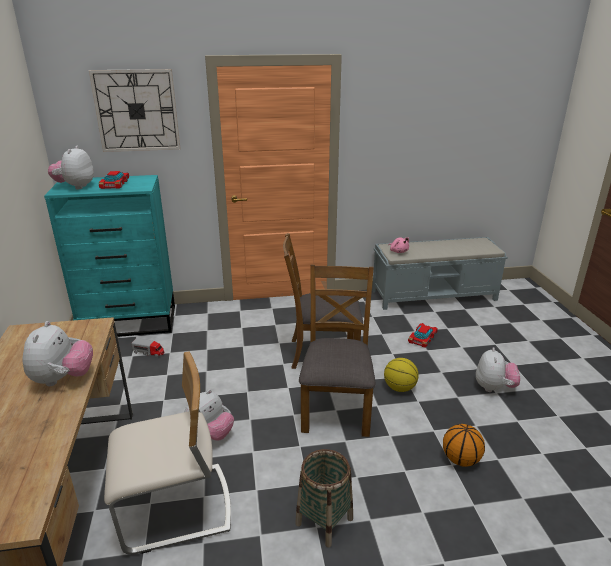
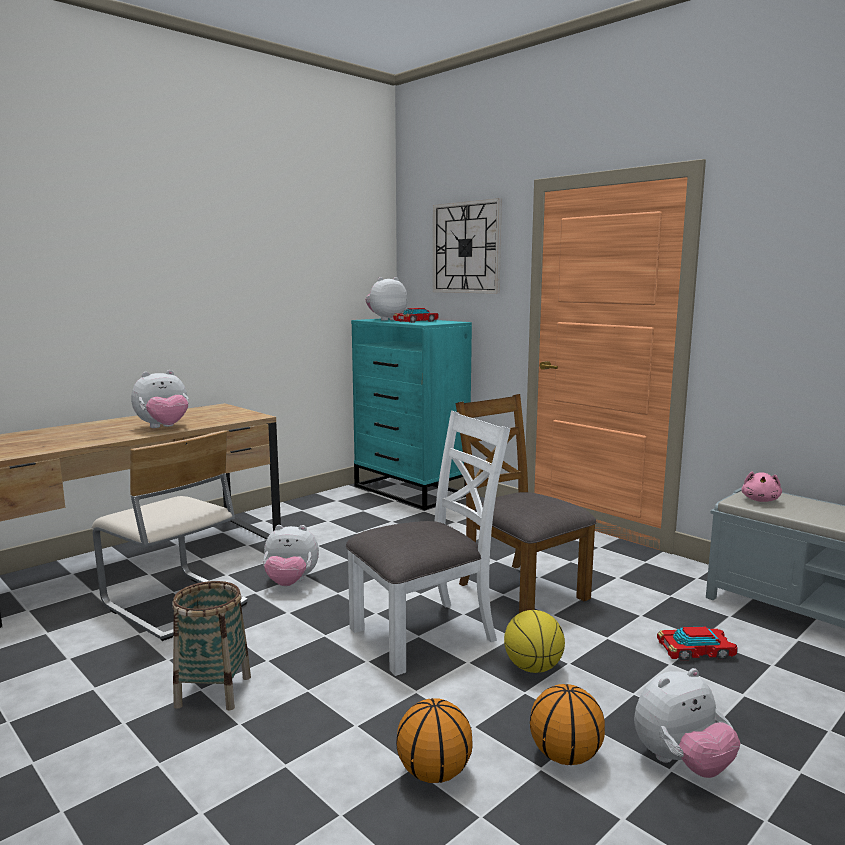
camera: 55 degrees right, 15 degrees down
toy truck [131,338,165,357] -> none
brown chair [299,265,376,437] -> white chair [346,411,510,676]
none -> basketball [530,684,605,765]

